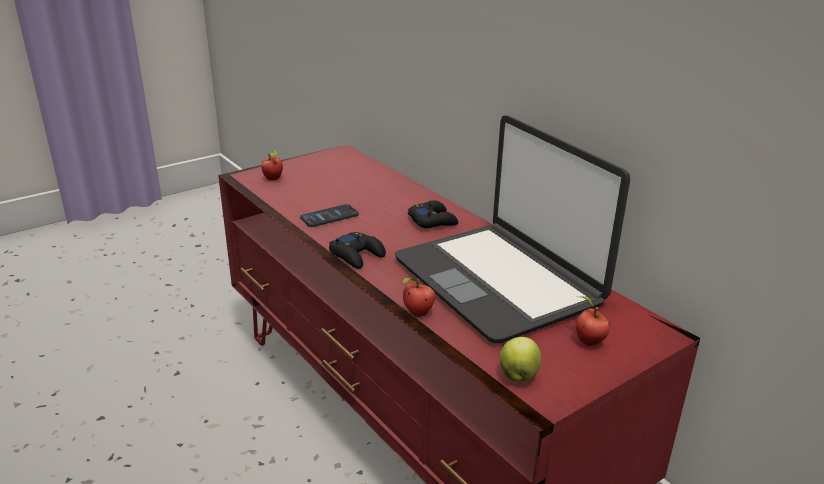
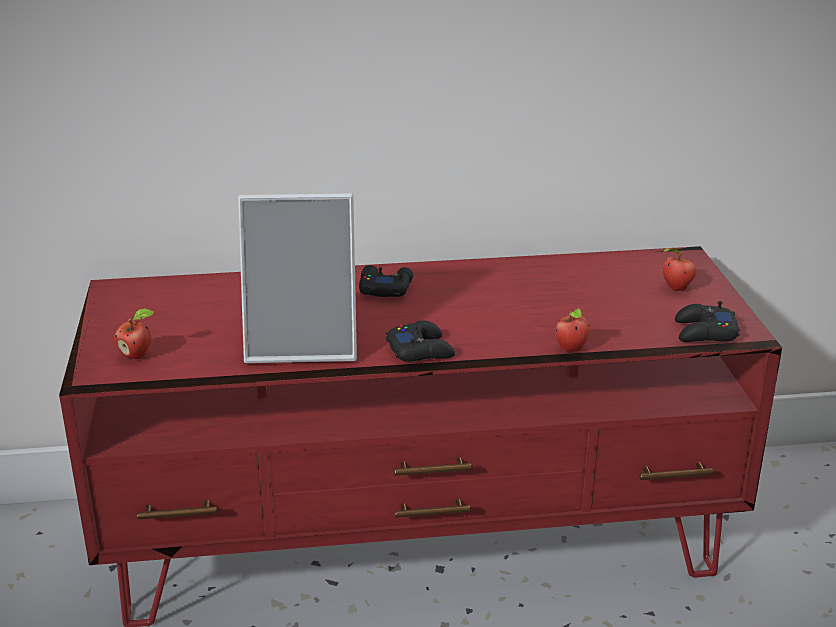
camera: 60 degrees left, 0 degrees up
phone [300,204,359,227] -> picture frame [238,193,357,363]
laptop [395,115,630,343] -> none
apple [500,337,541,382] -> black game controller [675,301,740,342]

